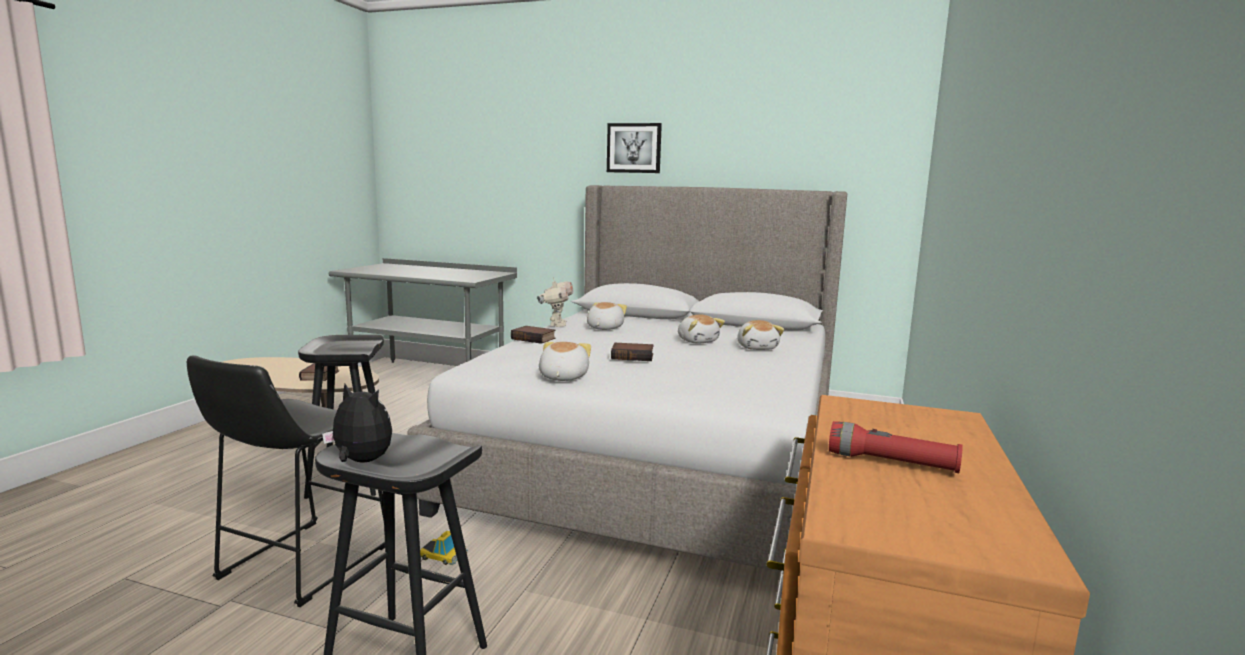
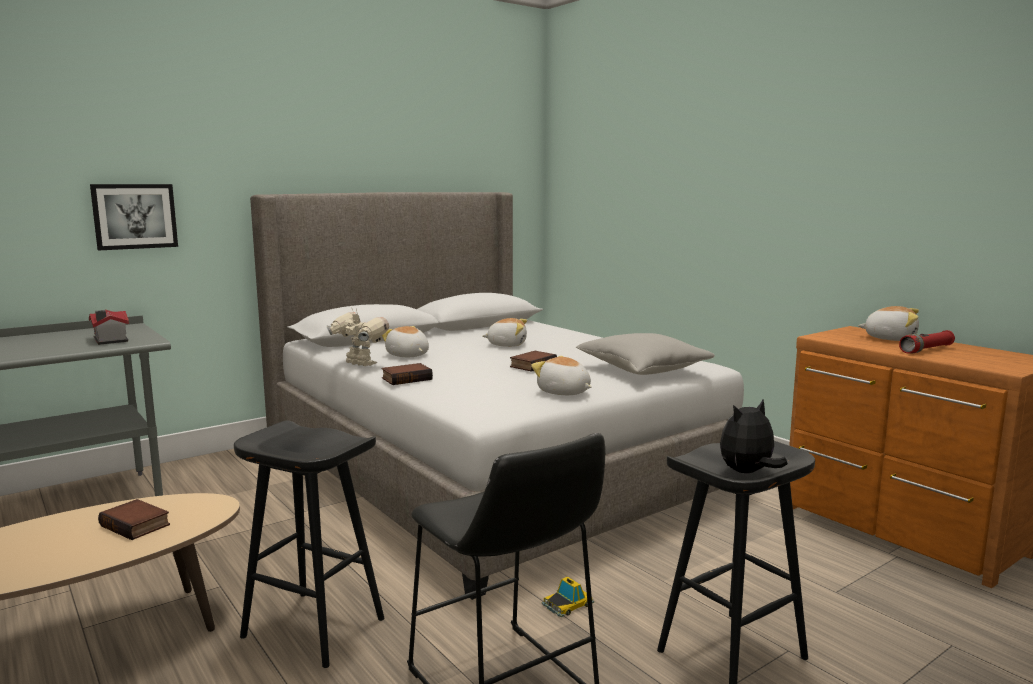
camera: 55 degrees left, 0 degrees up
picture [607,123,662,173] -> picture moved to [90,184,178,251]
plush toy [737,320,784,350] -> plush toy moved to [858,306,919,341]
none -> toy house [89,309,129,345]
none -> grey pillow [576,333,715,375]

